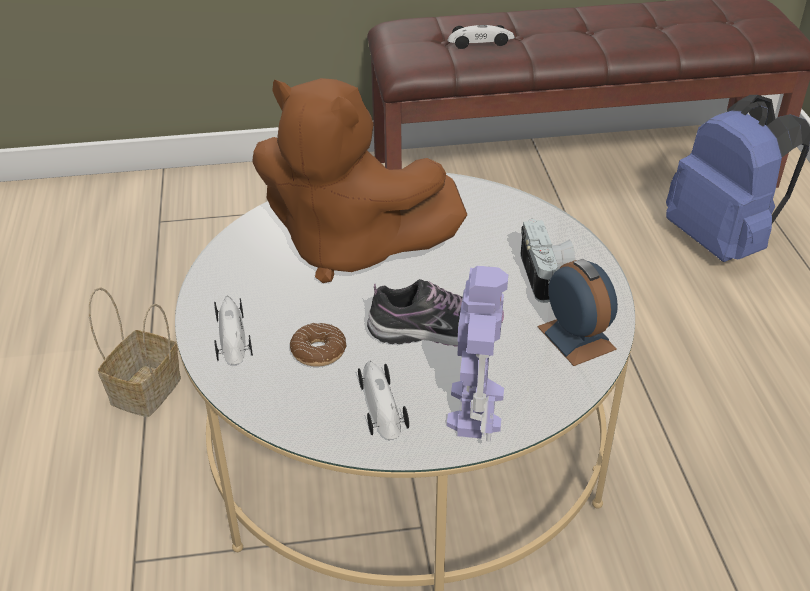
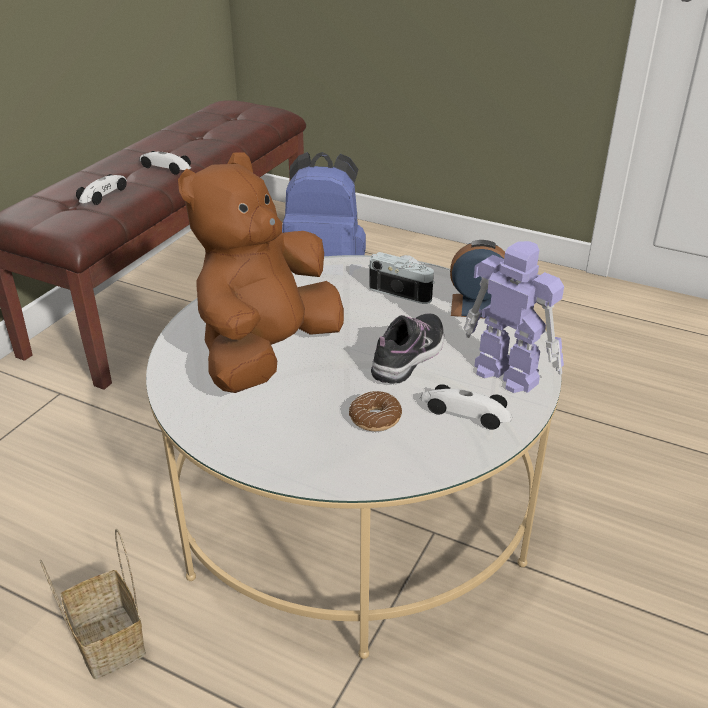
camera: 55 degrees left, 5 degrees down
toy car [214,296,253,365] -> toy car moved to [139,151,191,174]
brown plush toy [252,78,468,283] -> brown plush toy turned 150 degrees clockwise [178,152,344,393]

